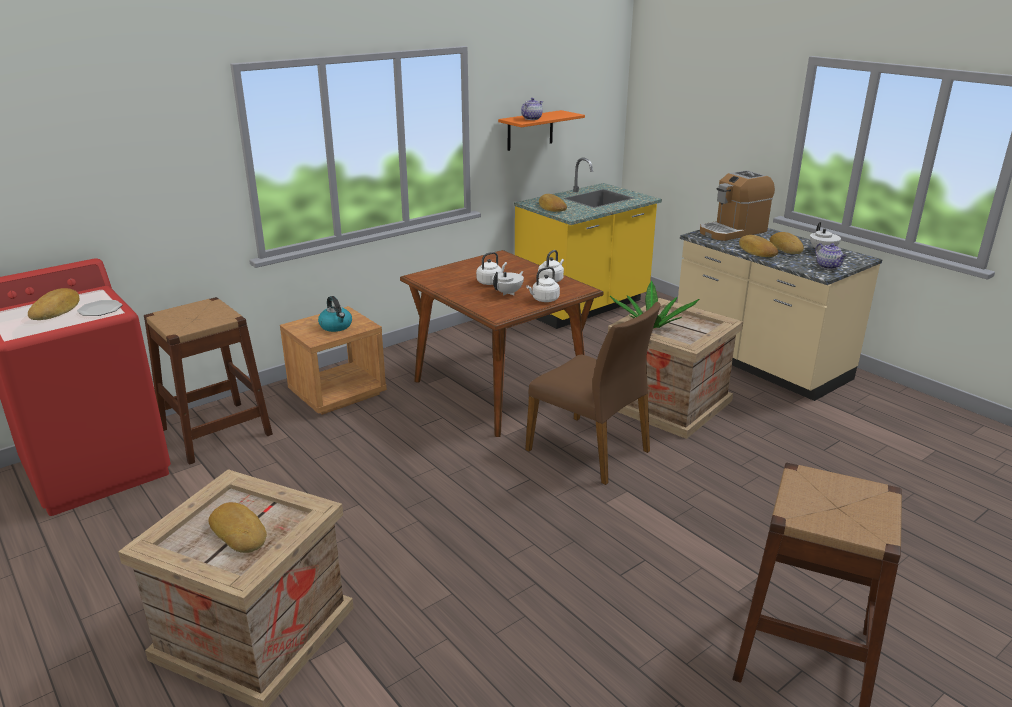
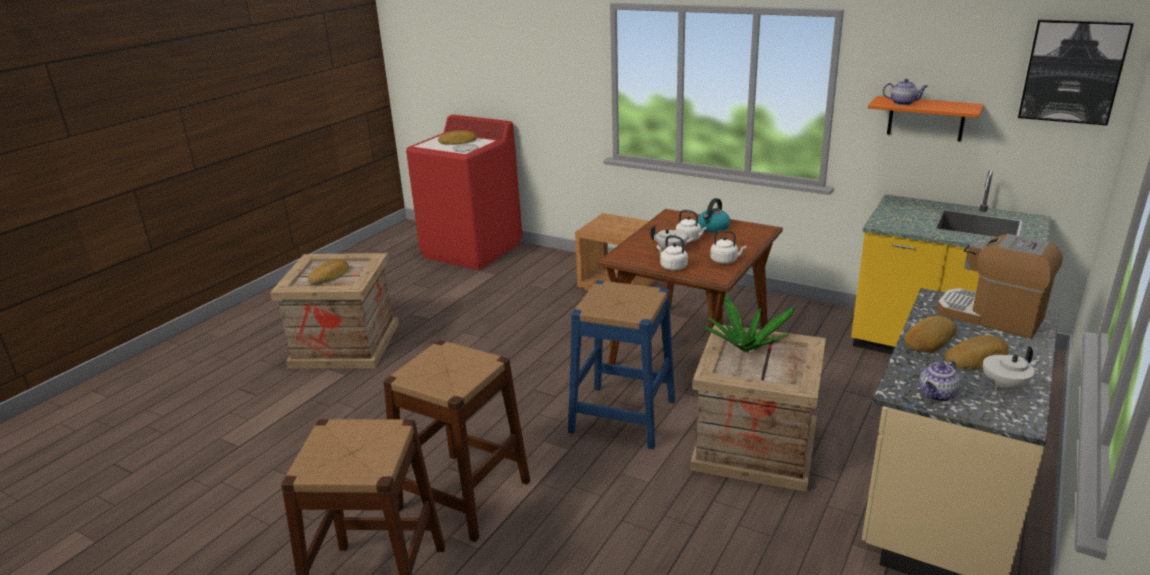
camera: 70 degrees right, 0 degrees up
brown stool [144,297,273,465] -> brown stool moved to [383,340,530,542]
kettle [318,296,352,332] -> kettle moved to [698,198,730,233]
brown chair [525,302,661,485] -> blue stool [568,280,675,449]
bread [539,194,567,212] -> none
none -> picture [1018,19,1134,125]

